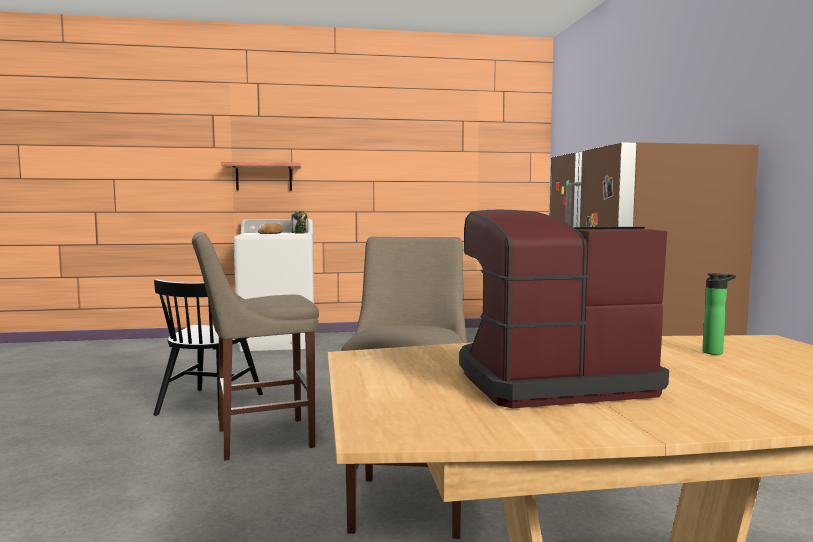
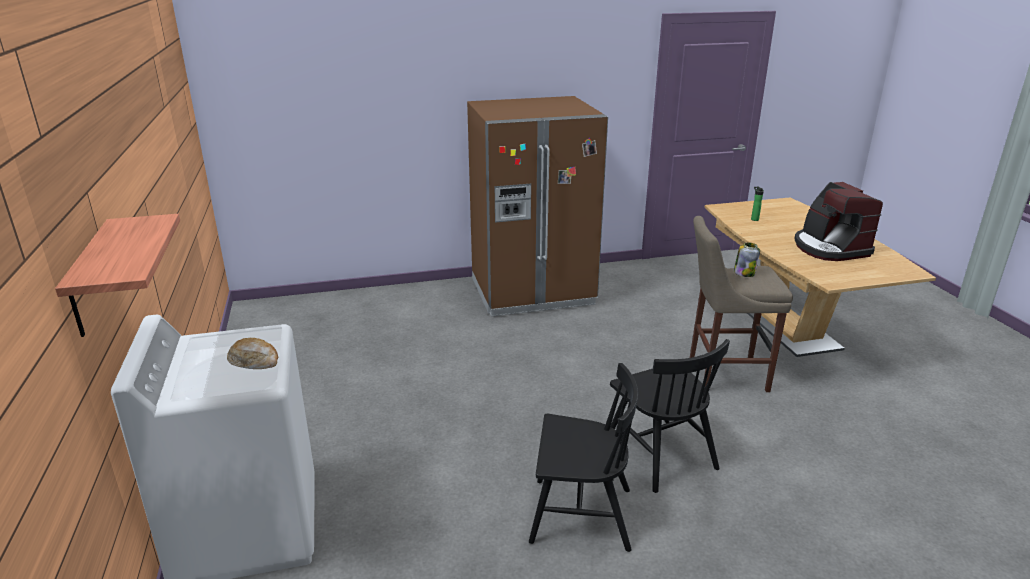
camera: 95 degrees left, 20 degrees up
beige stool [192,232,319,461] -> black chair [610,339,730,493]
jar [291,211,308,234] -> jar moved to [734,242,760,277]

